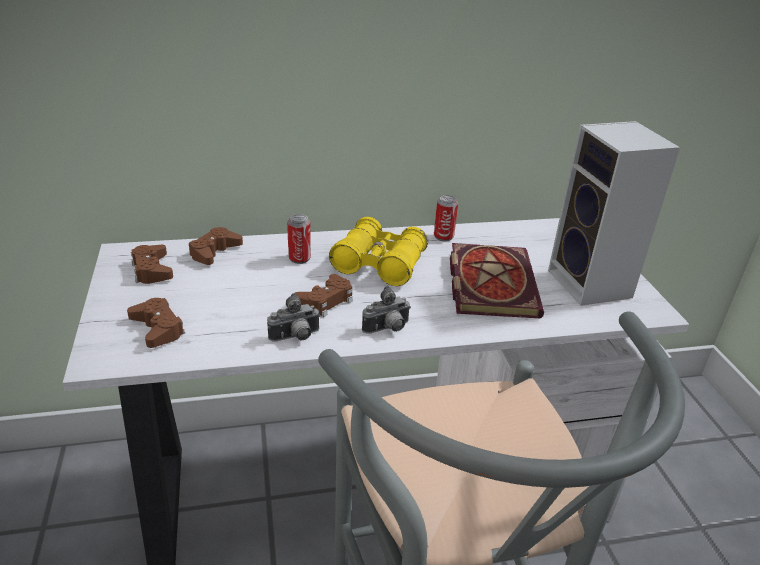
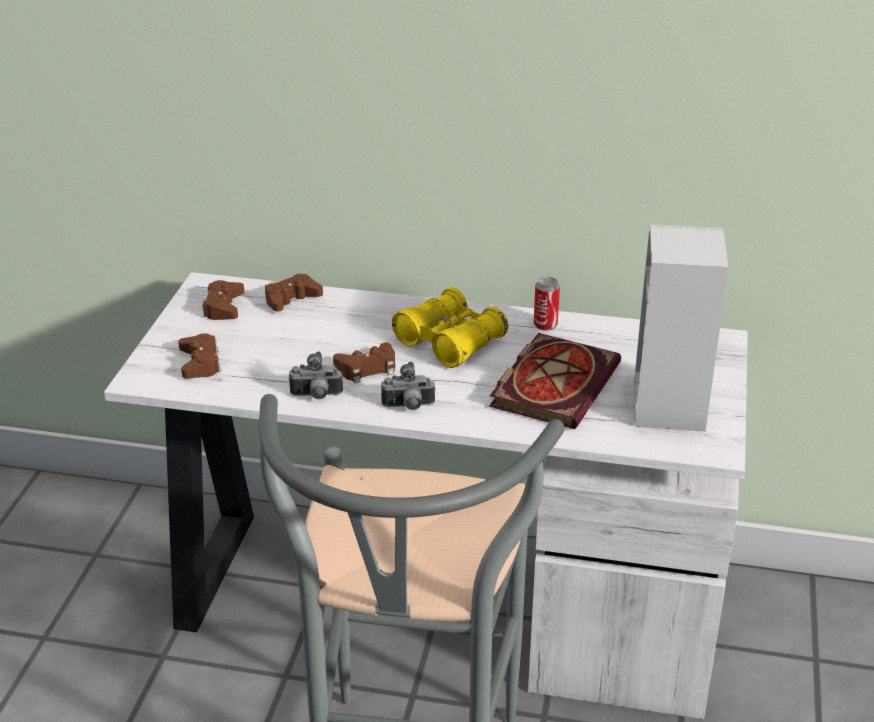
camera: 25 degrees right, 0 degrees up
can [287,214,311,264] -> none

